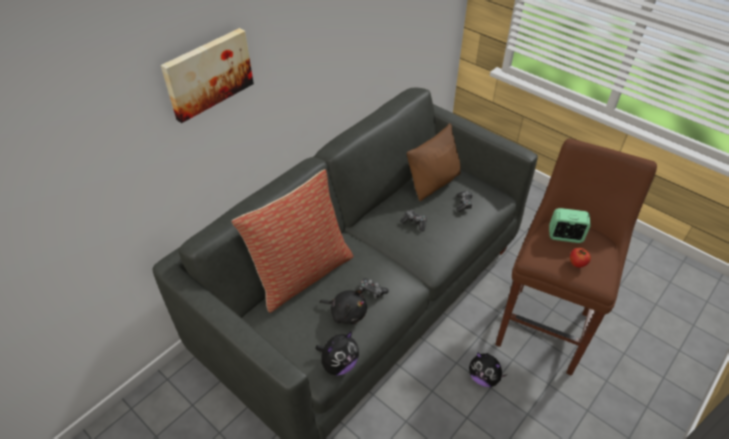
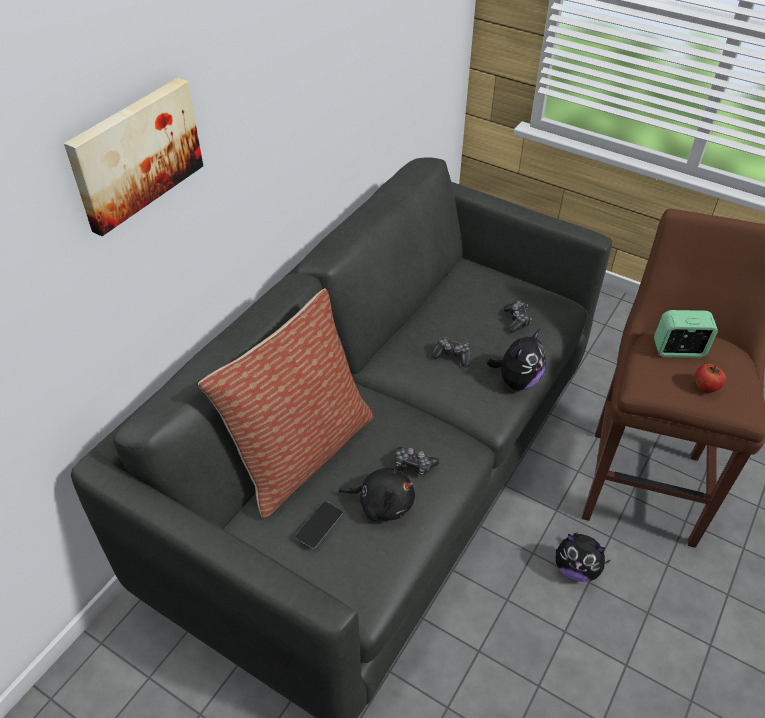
camera: 10 degrees left, 0 degrees up
plush toy [315,331,359,375] -> plush toy moved to [487,329,546,390]
brown pillow [407,123,461,201] -> none
none -> phone [295,502,343,549]

